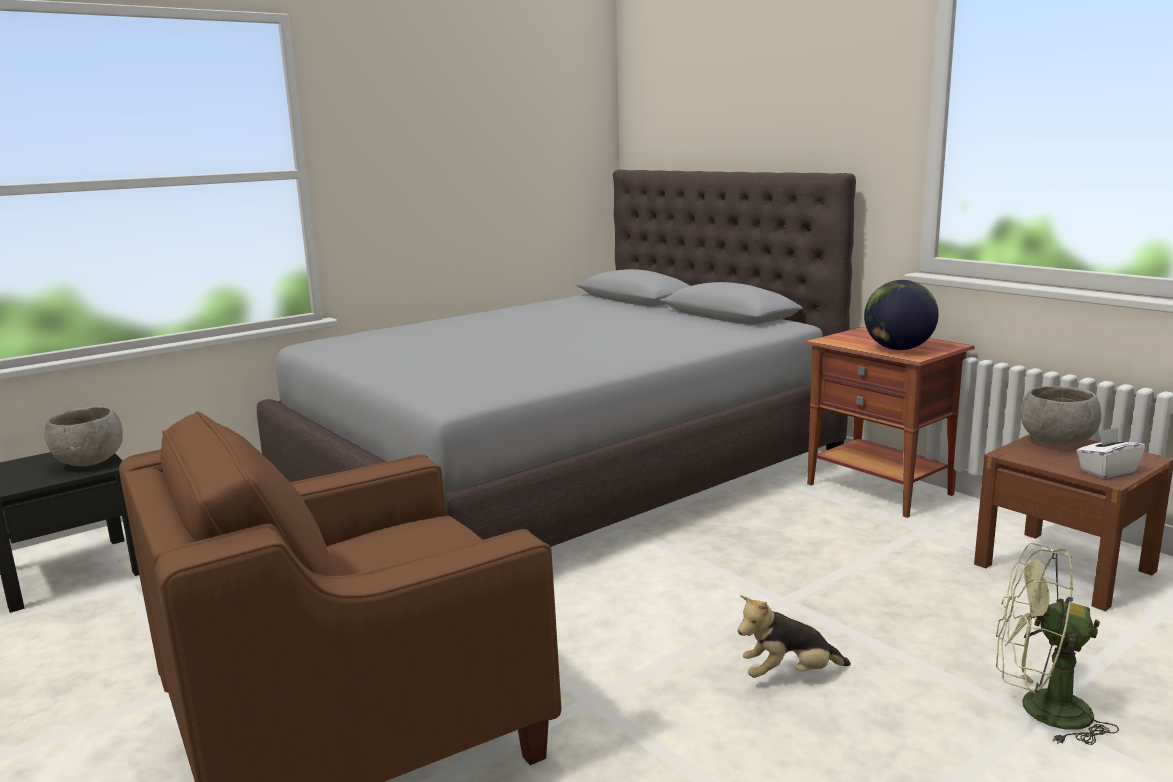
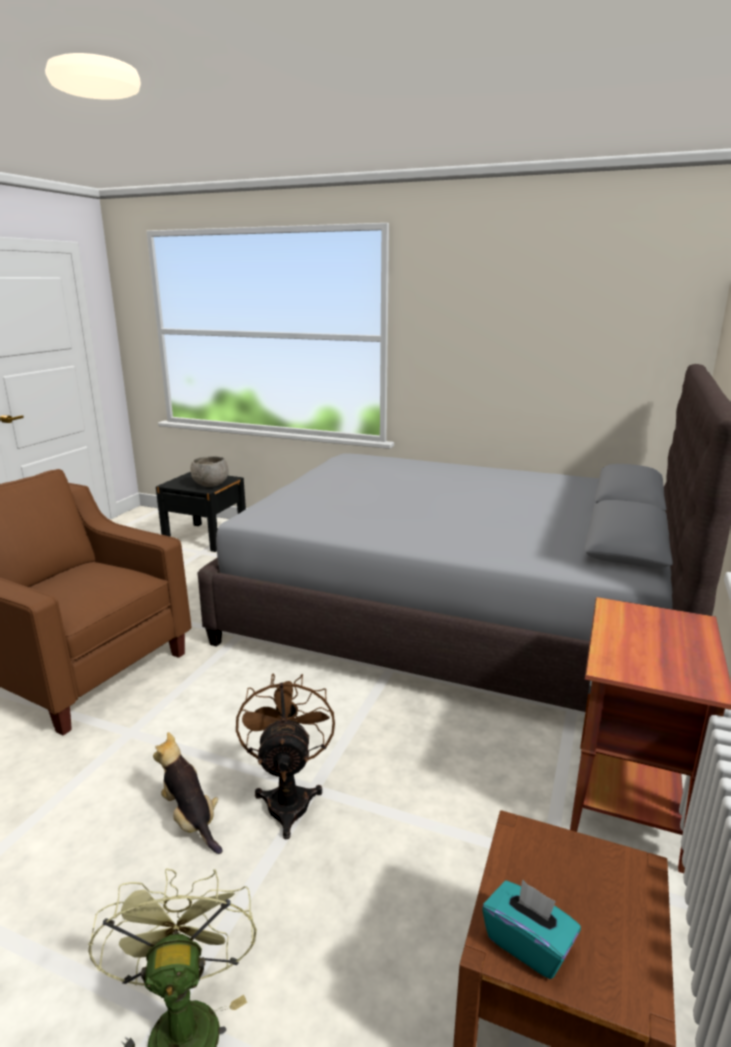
camera: 60 degrees right, 5 degrees up
globe [864,280,939,350] -> none
grey bowl [1021,386,1101,446] -> none
white tissue box [1077,428,1145,478] -> turquoise tissue box [482,879,581,979]
none -> brown fan [236,673,335,839]

